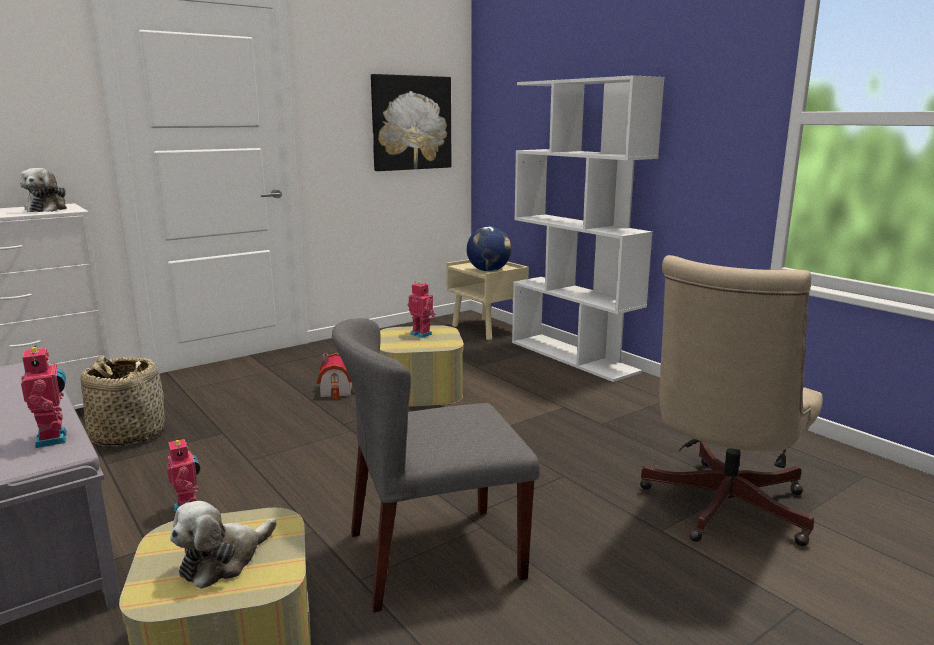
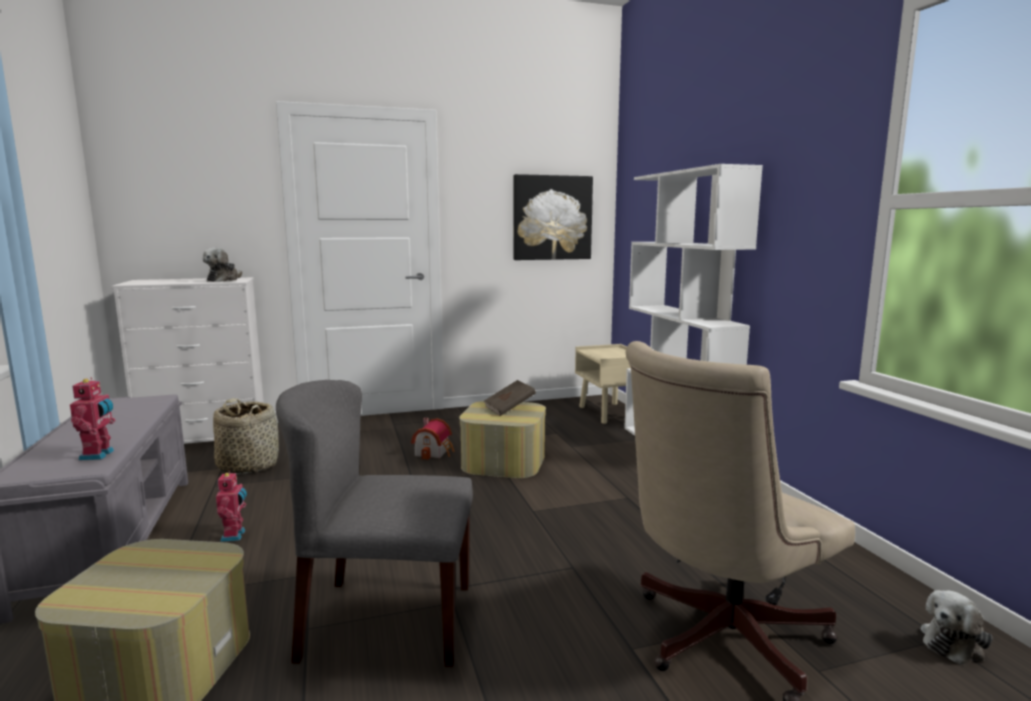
camera: 20 degrees right, 5 degrees down
plush toy [170,501,277,589] -> plush toy moved to [921,590,993,665]
toy robot [408,282,436,338] -> brown book [483,380,536,416]
globe [467,227,511,272] -> none

